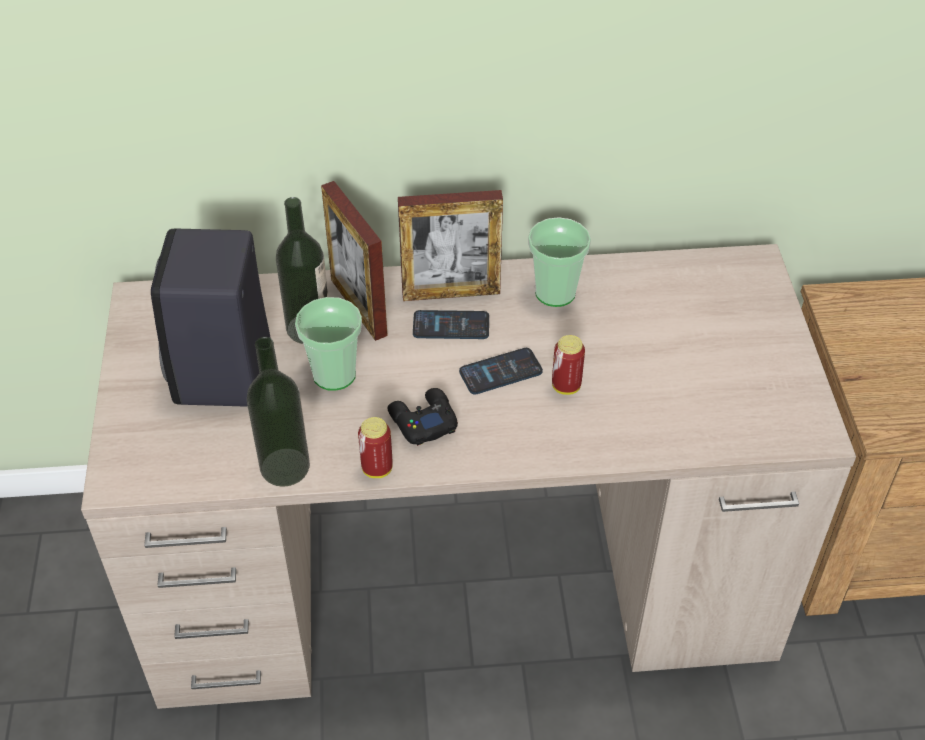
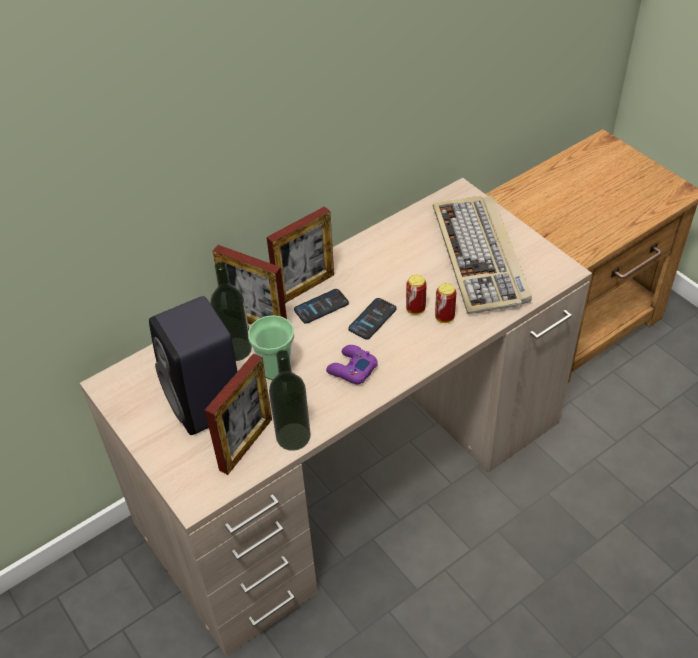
camera: 30 degrees left, 0 degrees up
can [358,417,393,478] -> can moved to [435,283,456,323]
black game controller [387,388,458,446] -> purple game controller [326,345,378,385]
cup [528,217,591,307] -> none
none -> picture frame [205,353,272,475]
none -> keyboard [433,196,532,314]

